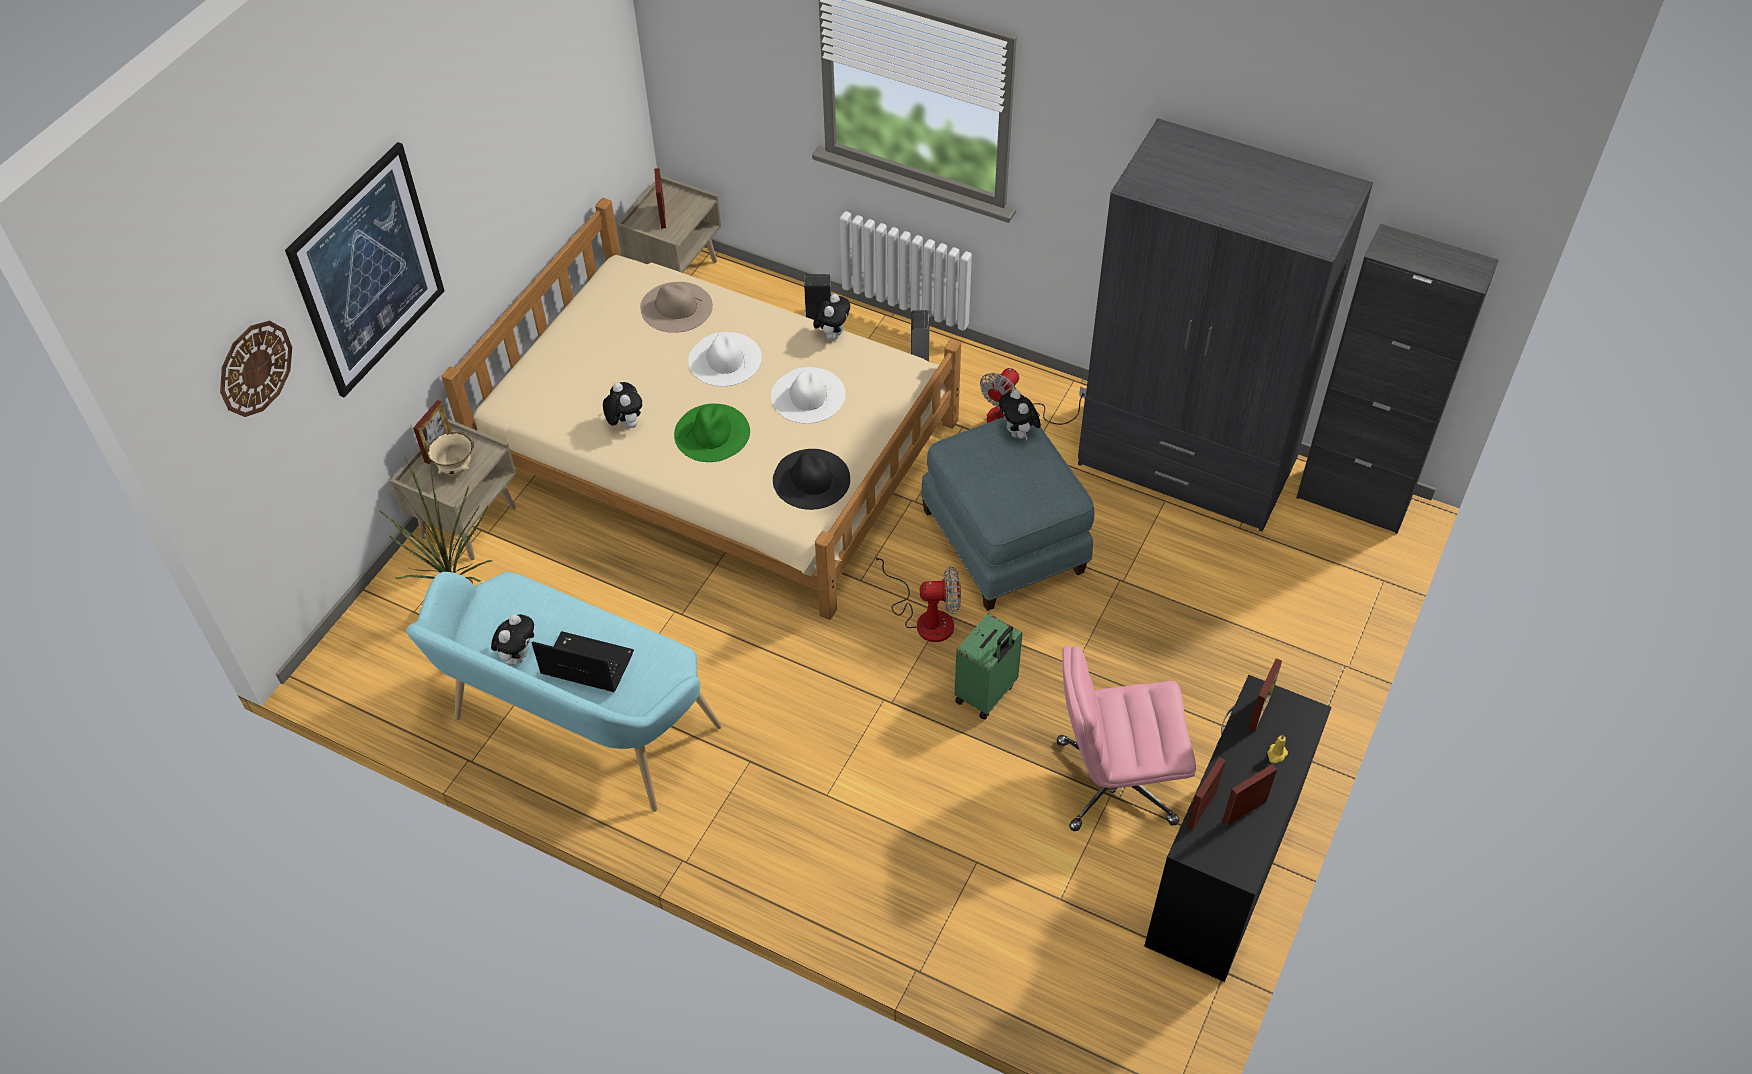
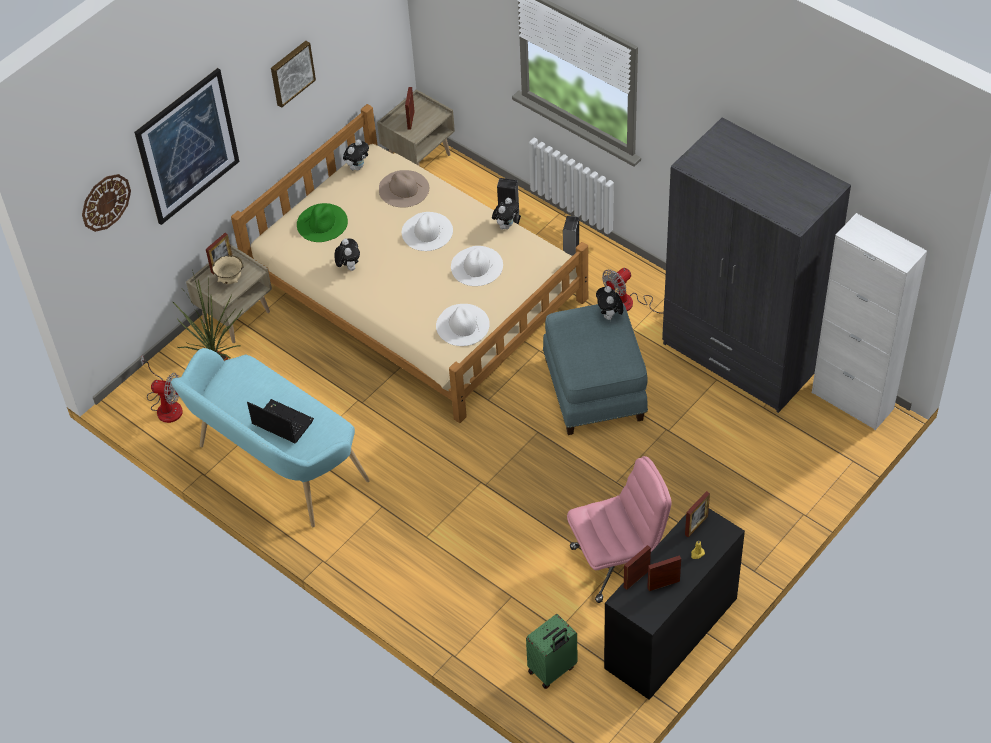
camera: 15 degrees right, 0 degrees up
plush toy [491,614,534,666] -> plush toy moved to [343,139,369,170]
green hat [674,404,750,462] -> green hat moved to [297,203,348,242]
black hat [773,449,850,510] -> white hat [436,304,490,346]
fan [875,550,961,642] -> fan moved to [141,355,183,423]
green suitcase [954,613,1023,720] -> green suitcase moved to [526,614,577,689]
pink office chair [1057,645,1196,831] -> pink office chair turned 150 degrees clockwise [567,456,671,603]
black cabinet [1296,224,1499,534] -> white cabinet [812,213,927,430]
none -> picture [271,41,316,108]

